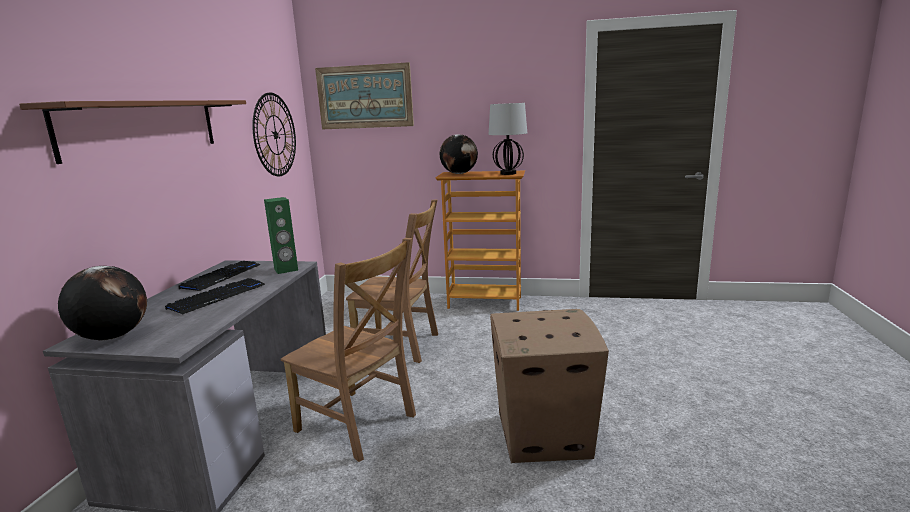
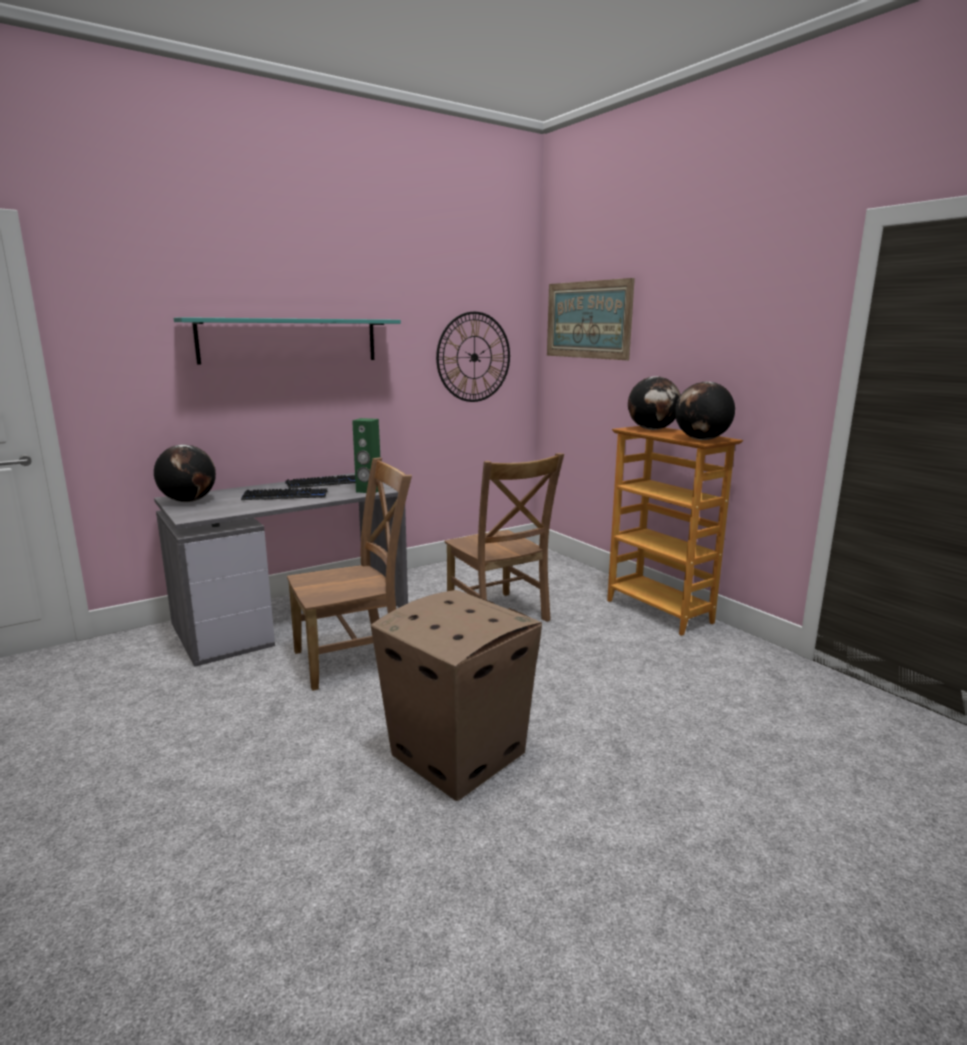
camera: 45 degrees right, 0 degrees up
brown shelf [19,100,246,164] -> turquoise shelf [174,317,401,365]
brown chair [281,238,416,462] -> brown chair turned 105 degrees counterclockwise [287,457,412,691]
table lamp [489,103,527,175] -> globe [675,382,735,440]

